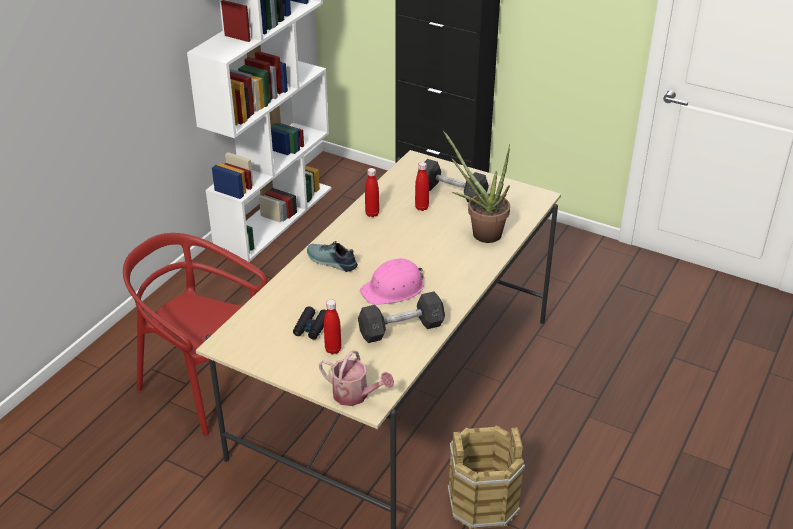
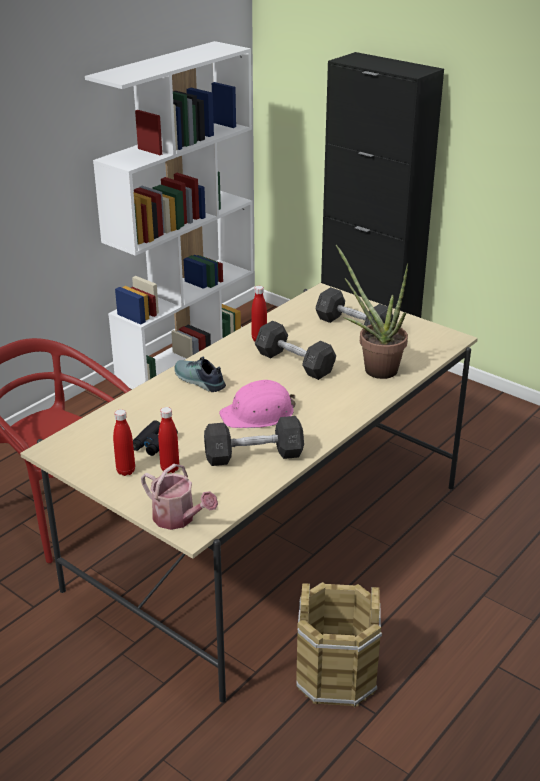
camera: 10 degrees right, 5 degrees down
red bottle [415,162,429,211] -> red bottle moved to [113,409,135,476]
none -> grey dumbbell [255,321,336,380]

